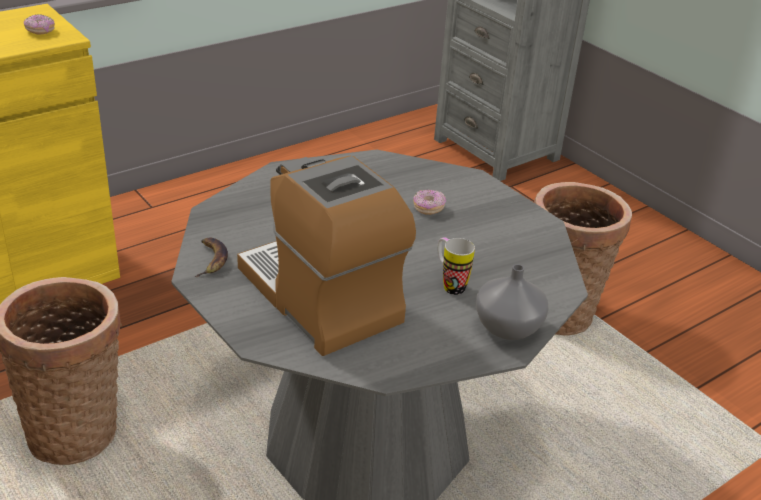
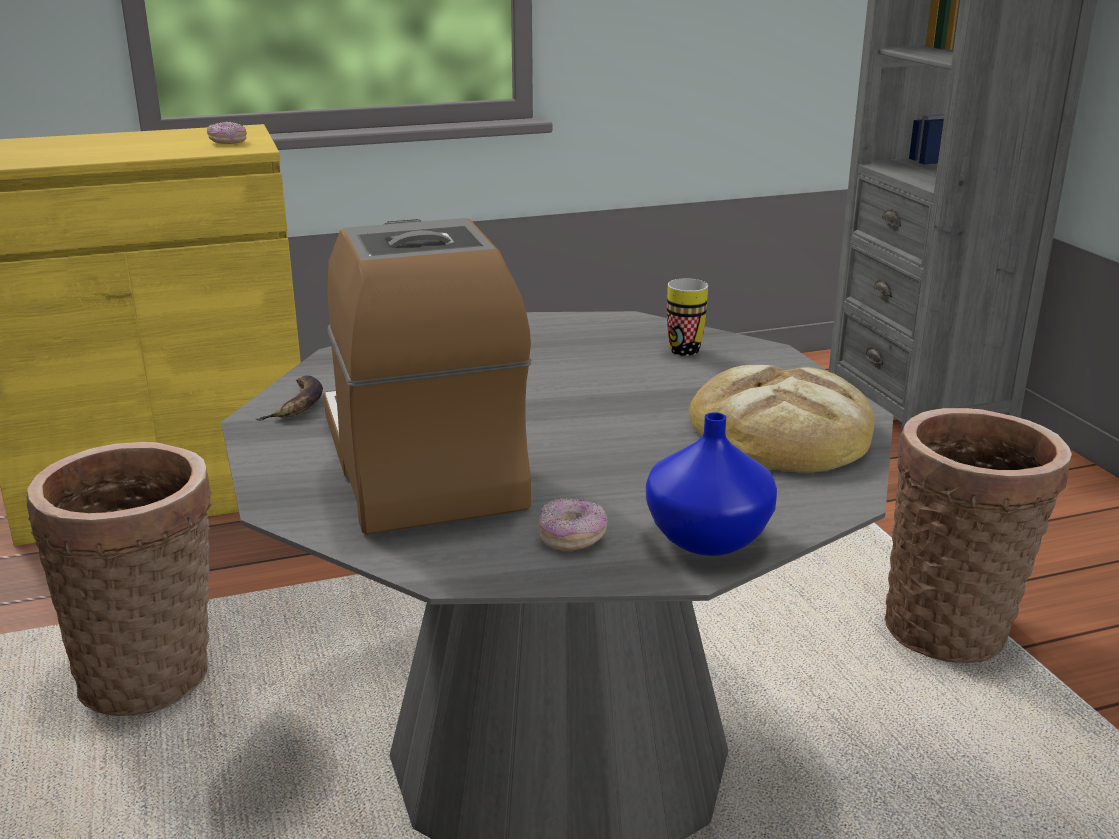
camera: 20 degrees right, 10 degrees down
donut [413,189,446,215] -> donut moved to [538,498,608,551]
mug [437,237,475,295] -> mug moved to [667,278,708,356]
grey vase [476,264,548,340] -> blue vase [646,412,777,556]
none -> bread [689,365,874,473]

